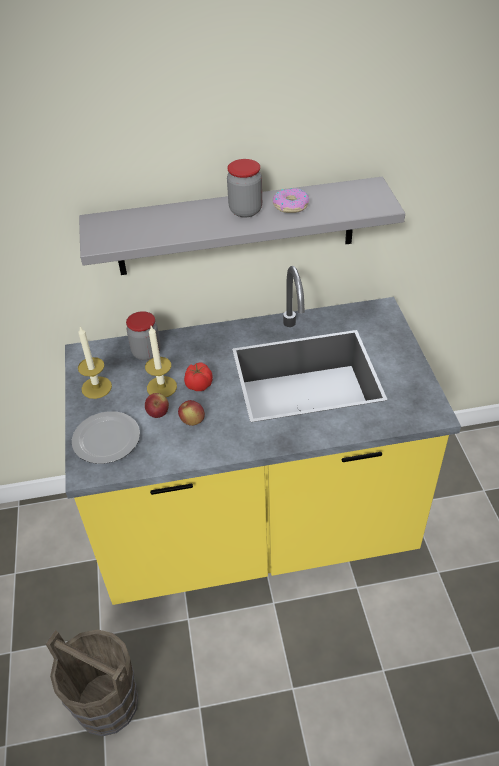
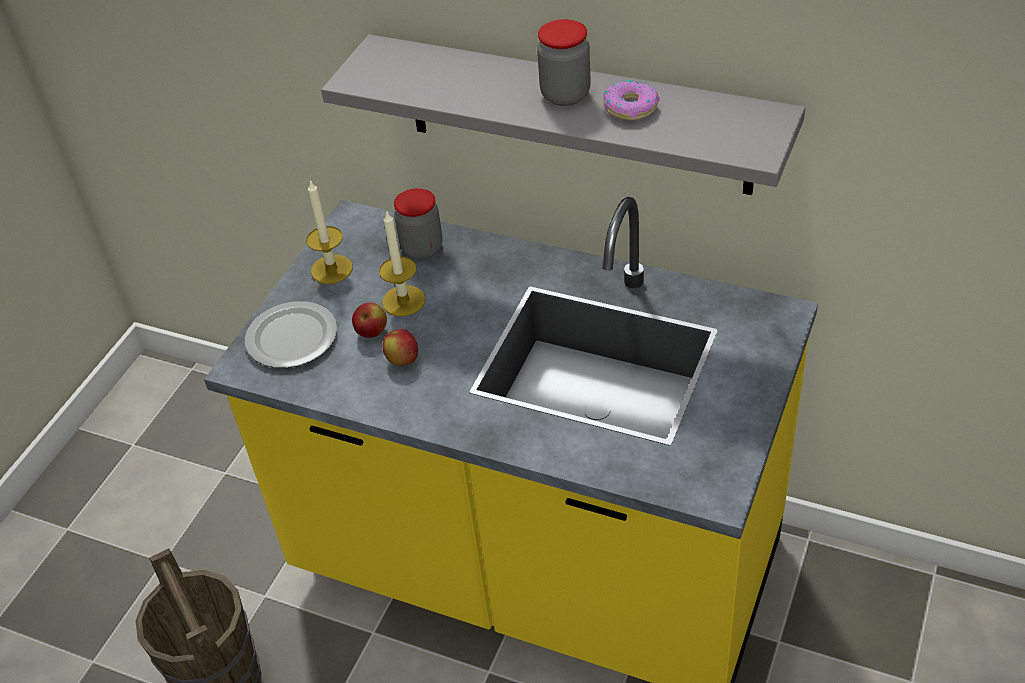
camera: 35 degrees right, 0 degrees up
tomato [184,362,213,391] -> none

